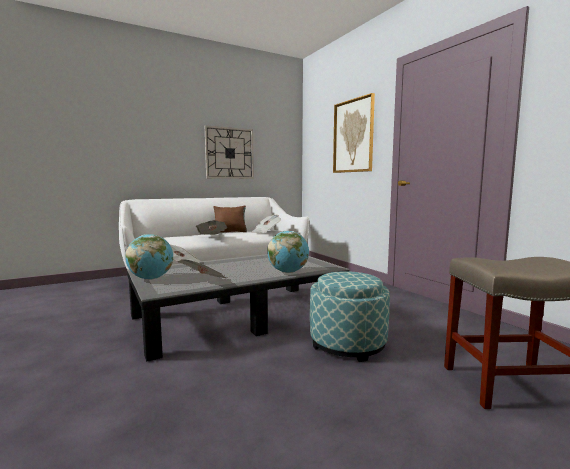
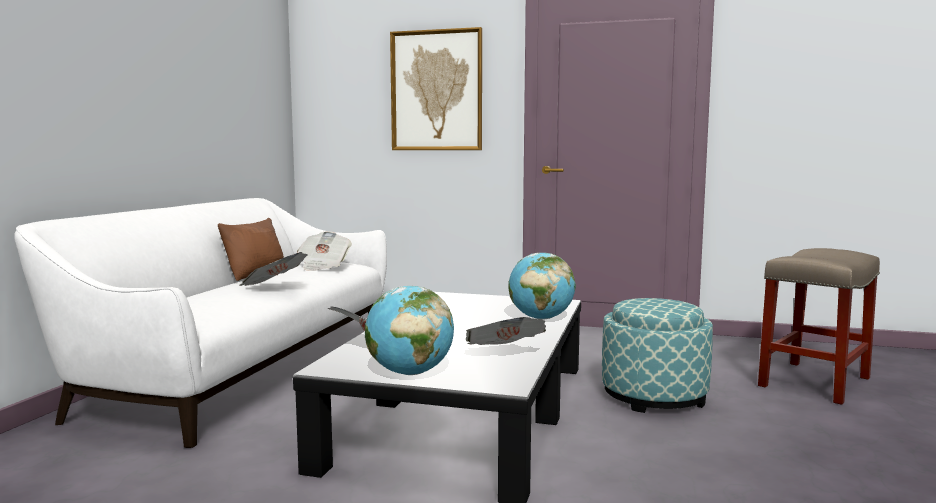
camera: 45 degrees left, 0 degrees up
wall clock [205,125,254,179] -> none

